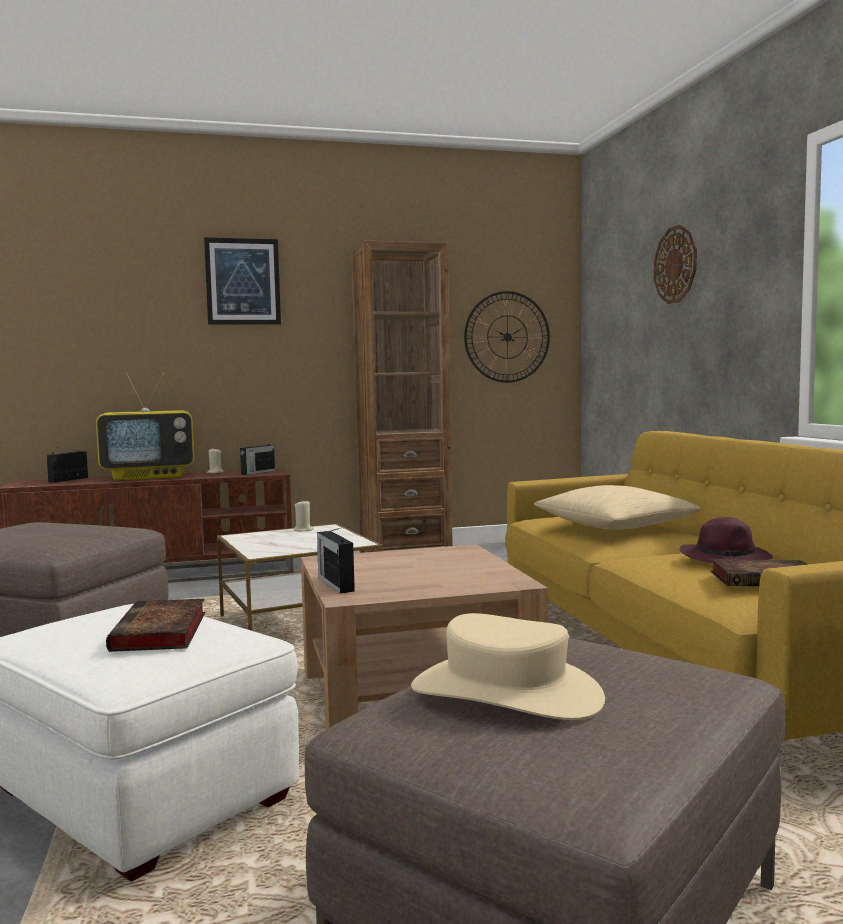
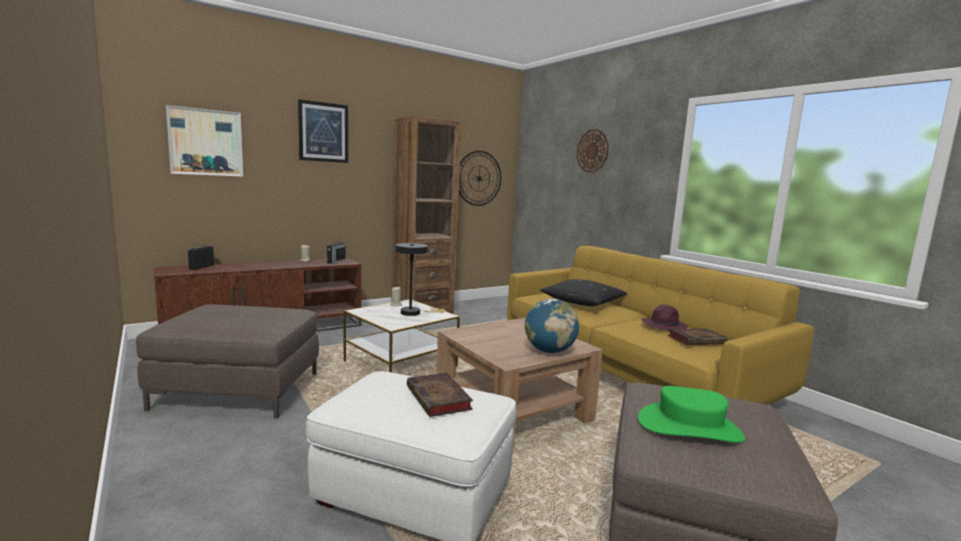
camera: 20 degrees left, 5 degrees up
television [96,373,194,481] -> none
radio [317,528,355,593] -> none
beige hat [411,613,605,720] -> green hat [638,386,745,443]
beige pillow [534,485,701,530] -> black pillow [540,279,627,306]
none -> picture [166,105,243,177]
none -> black table lamp [396,243,445,316]
none -> globe [525,299,579,353]

